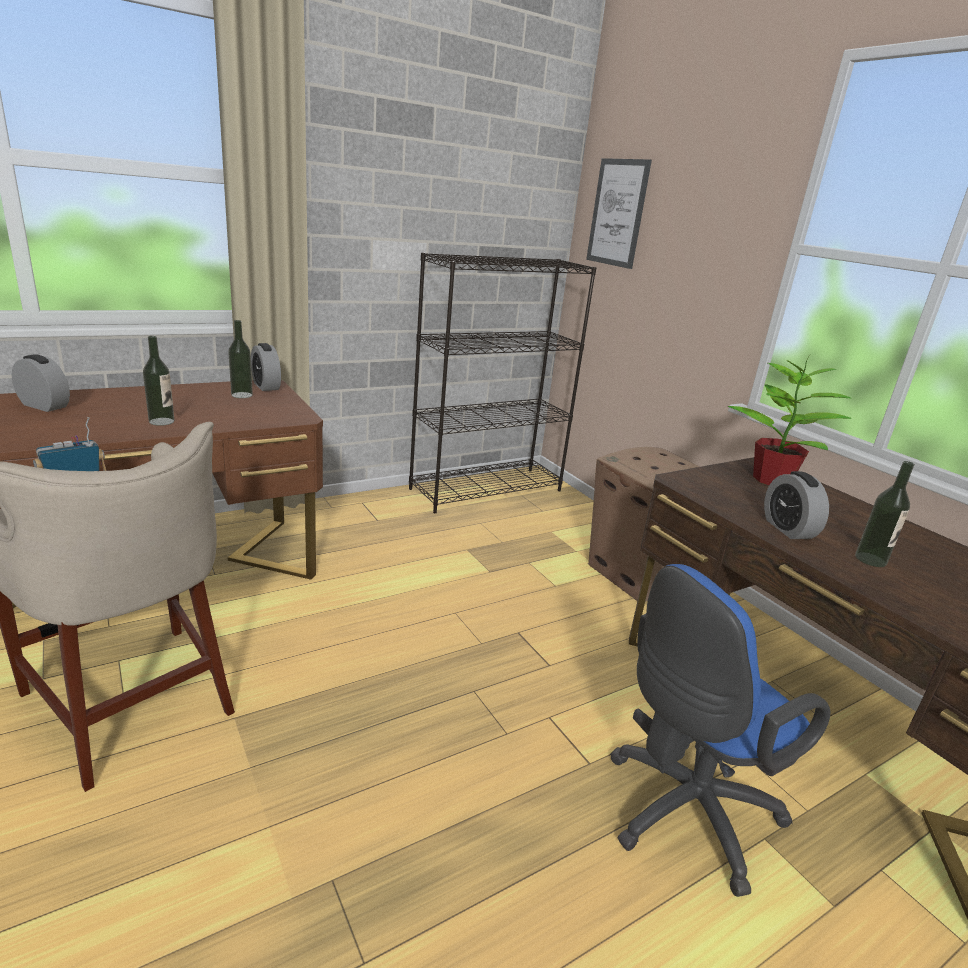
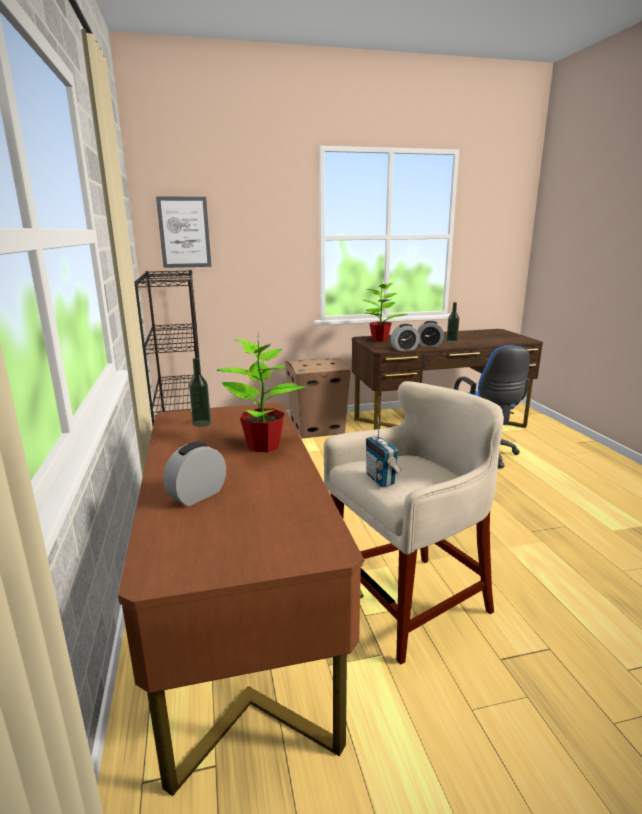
camera: 70 degrees left, 5 degrees down
bottle [143,336,175,426] -> potted plant [216,333,309,452]
alarm clock [251,343,281,391] -> alarm clock moved to [391,324,420,351]

